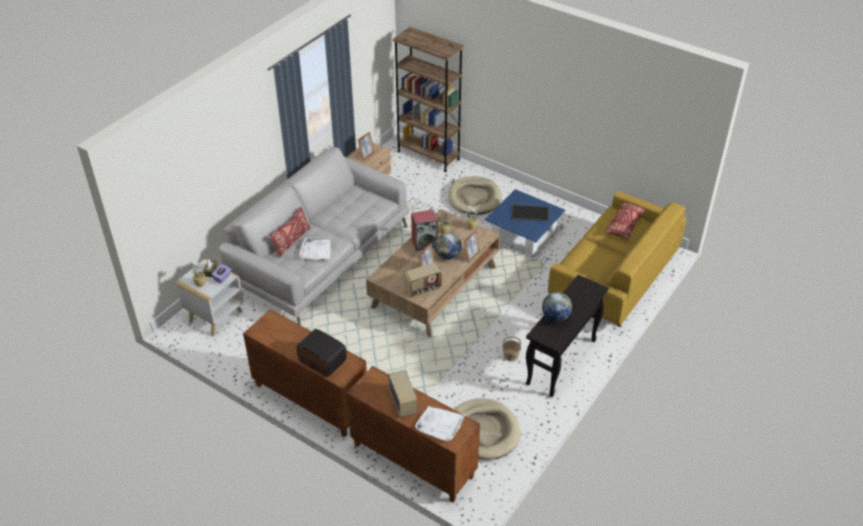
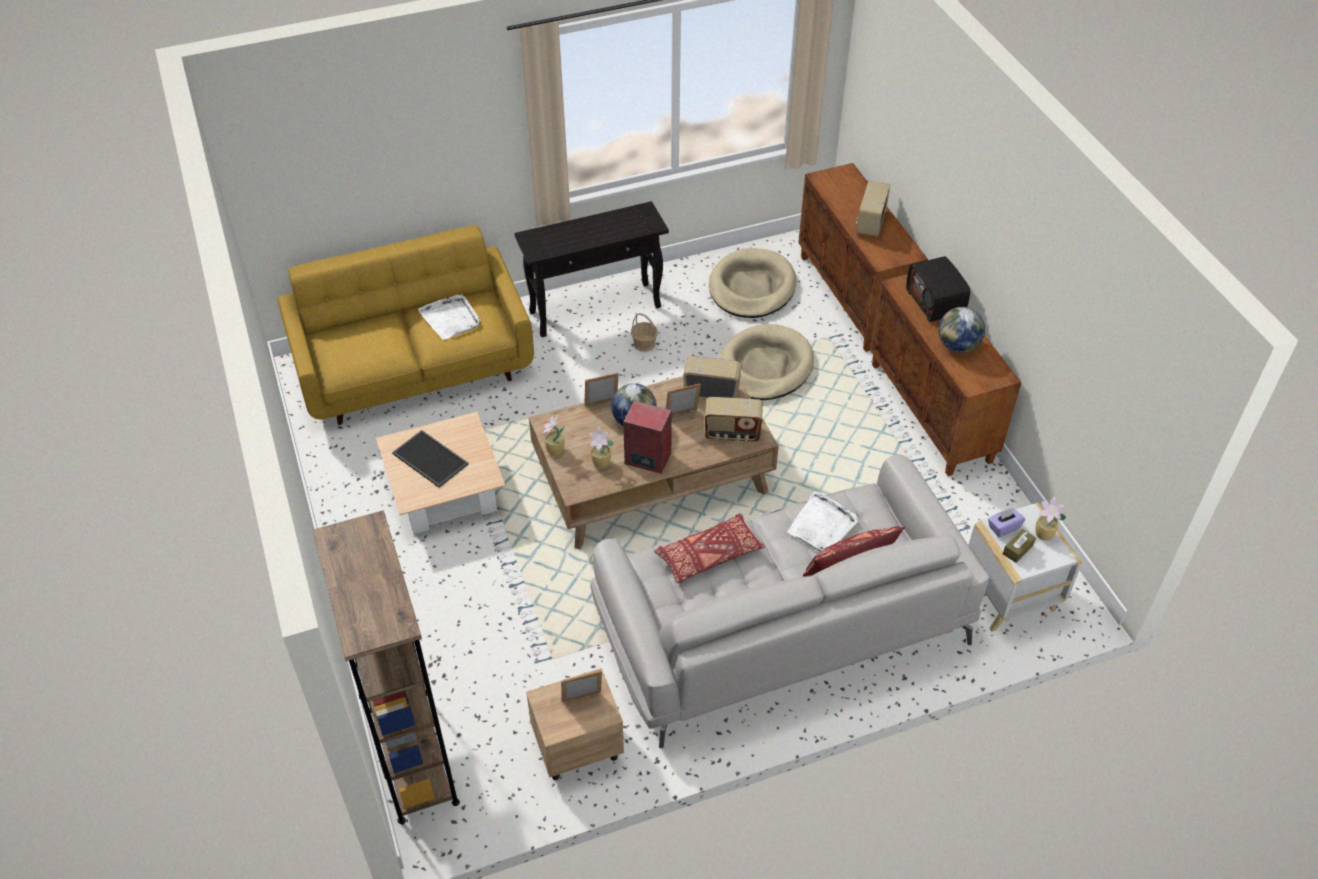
camera: 145 degrees left, 5 degrees up
white tray [415,406,466,441] -> white tray moved to [418,294,480,340]
beige dog bed [448,176,502,215] -> beige dog bed moved to [720,324,814,400]
blue coffee table [485,189,566,256] -> beige coffee table [376,412,506,534]
globe [542,292,572,322] -> globe moved to [939,307,985,353]
red pillow [605,202,645,239] -> red pillow moved to [654,513,765,583]
none -> radio [705,397,763,442]

